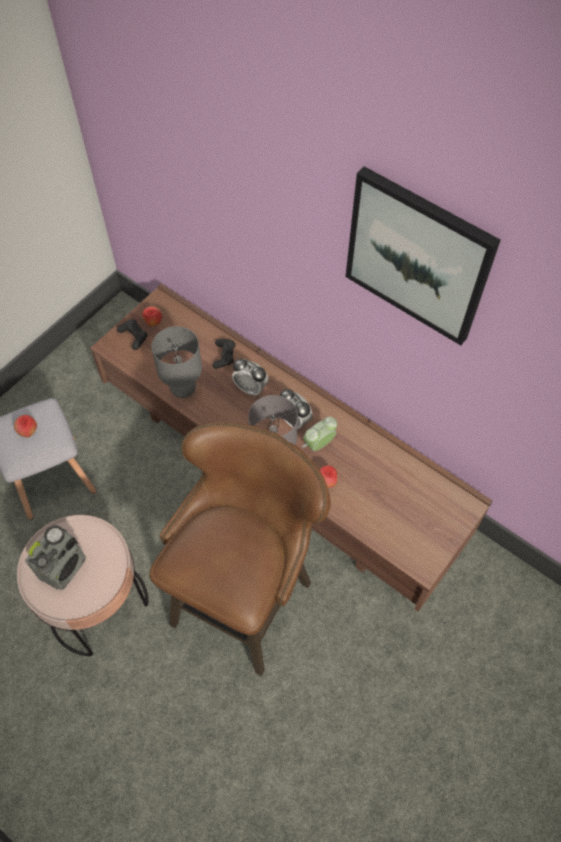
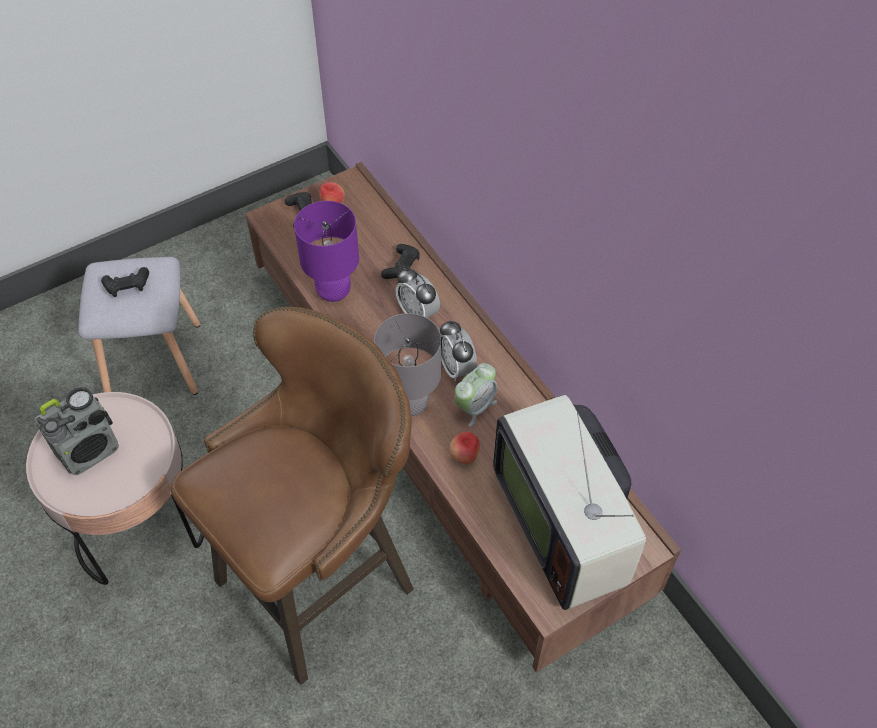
camera: 20 degrees right, 5 degrees down
apple [14,415,37,437] -> black game controller [101,267,149,297]
grey table lamp [152,326,202,398] -> purple table lamp [294,201,359,302]
alarm clock [302,417,337,451] -> alarm clock turned 150 degrees clockwise [454,363,497,426]
picture [346,166,501,345] -> none
none -> television [493,395,646,610]

